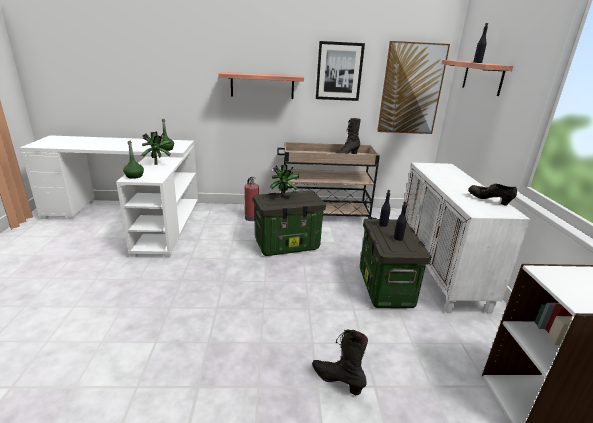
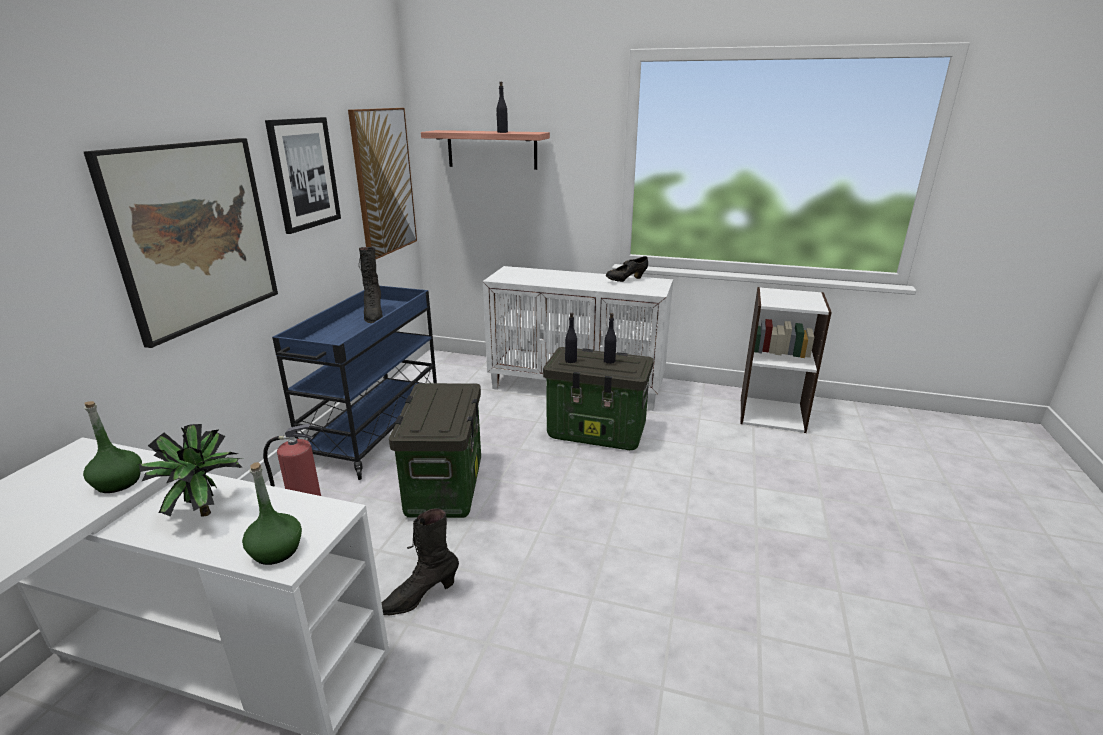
camera: 70 degrees left, 0 degrees up
shelf [218,72,304,99] -> picture [84,138,278,348]
potted plant [269,165,299,197] -> none
beige cart [277,142,380,219] -> blue cart [272,286,437,480]
black boot [312,330,368,395] -> black boot moved to [381,508,459,616]

